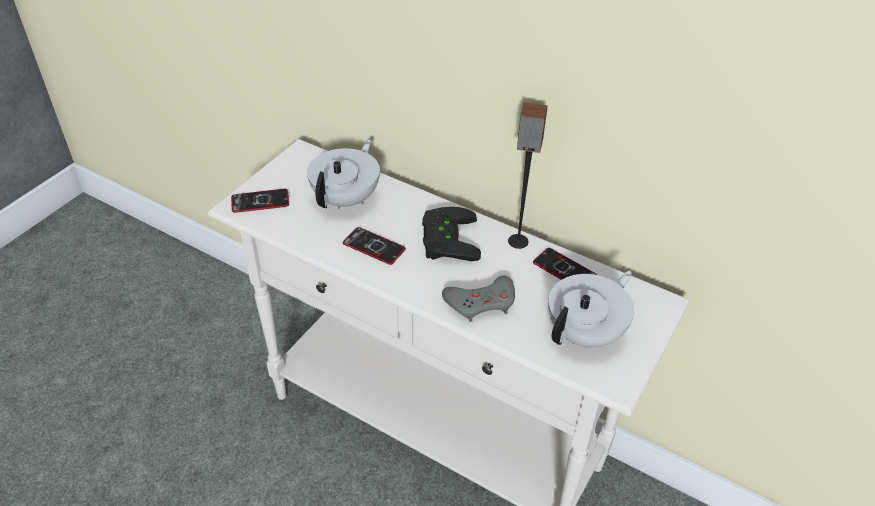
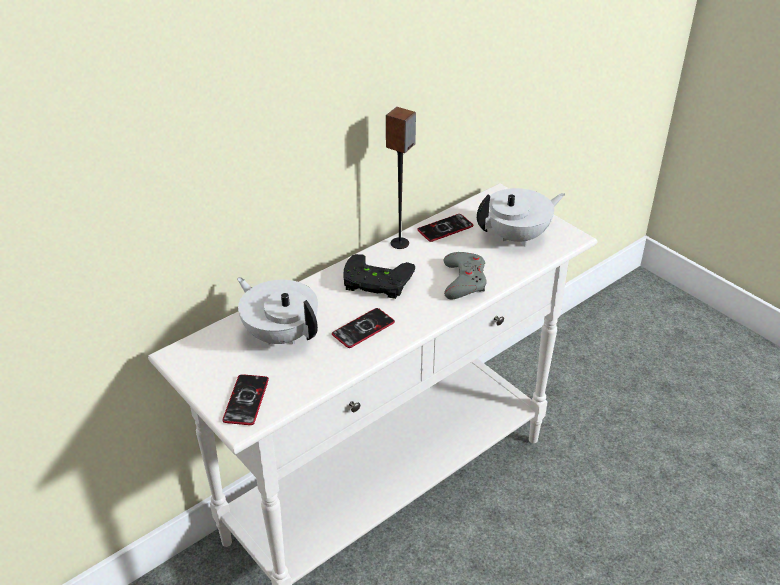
camera: 70 degrees left, 5 degrees down
white teapot [548,271,635,348] -> white teapot turned 90 degrees clockwise [477,188,565,247]

